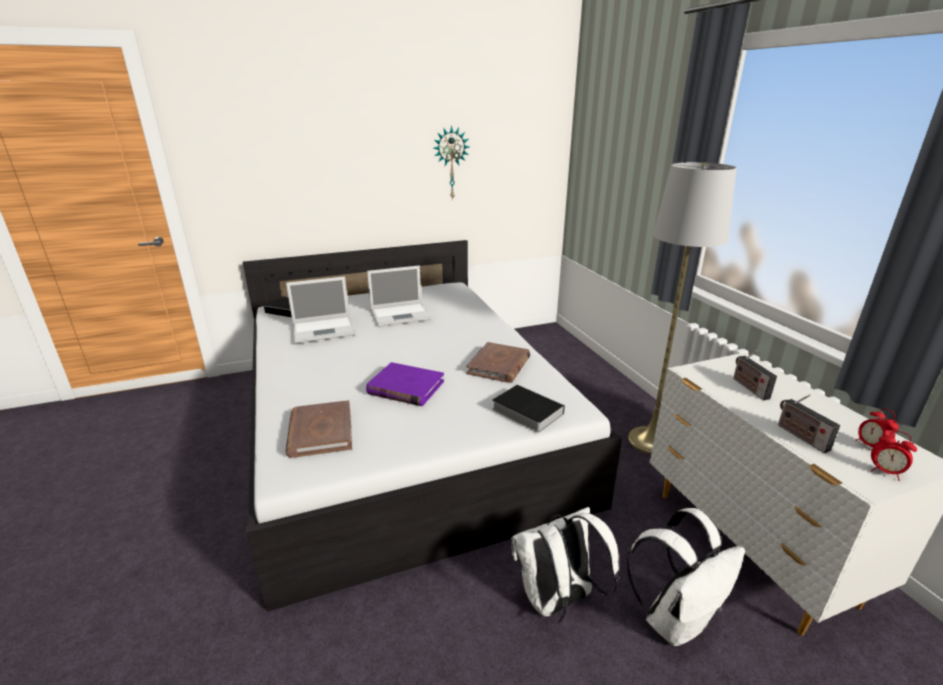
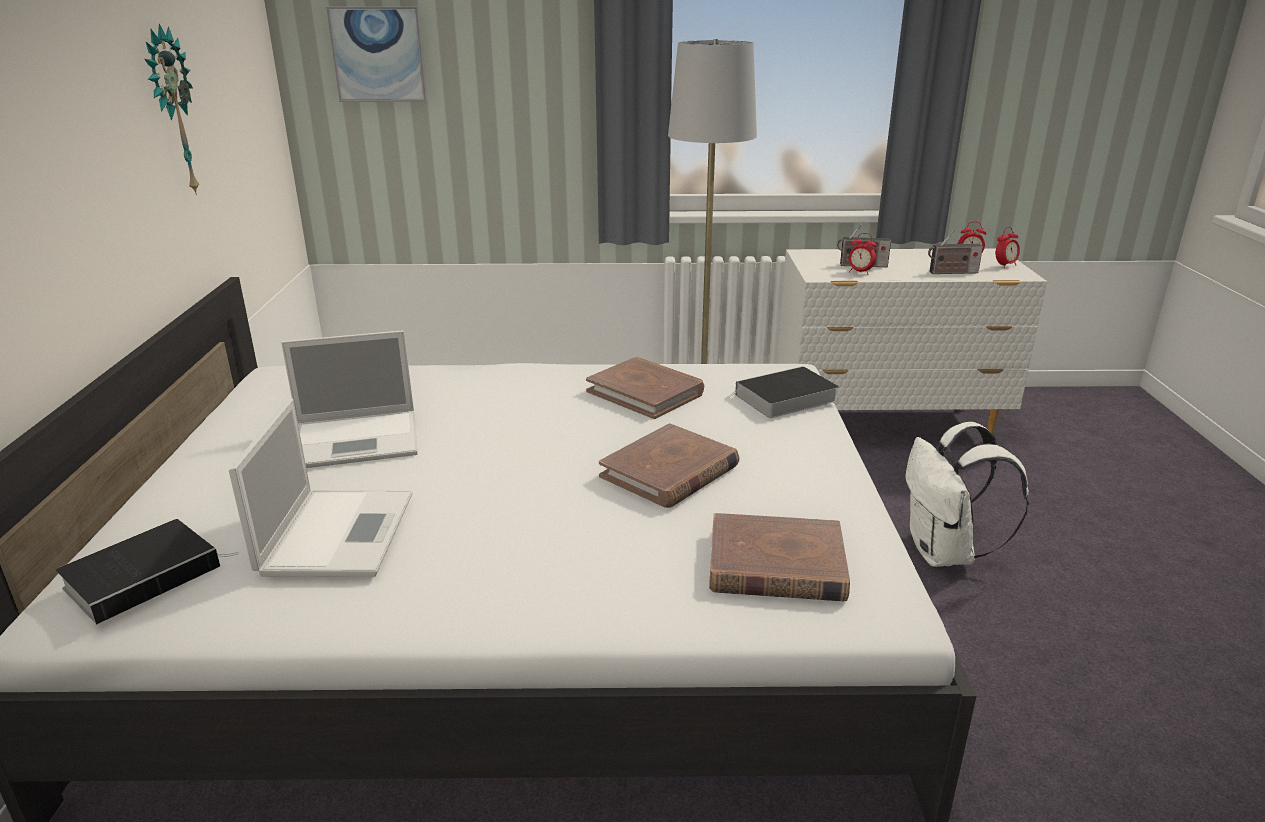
camera: 70 degrees left, 0 degrees up
purple book [366,362,444,406] -> brown book [599,423,740,508]
laptop [367,266,432,327] -> laptop turned 75 degrees clockwise [281,330,418,468]
white backpack [627,508,745,646] -> none
none -> picture [326,7,427,102]
none -> alarm clock [849,233,877,275]

